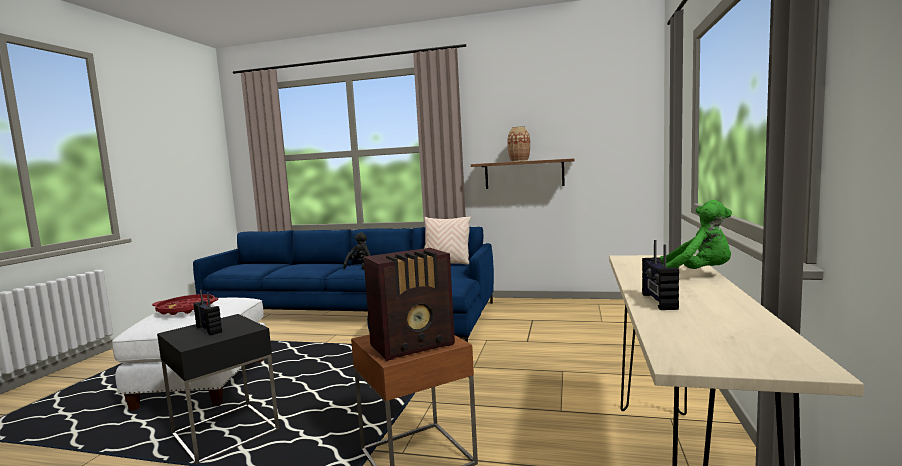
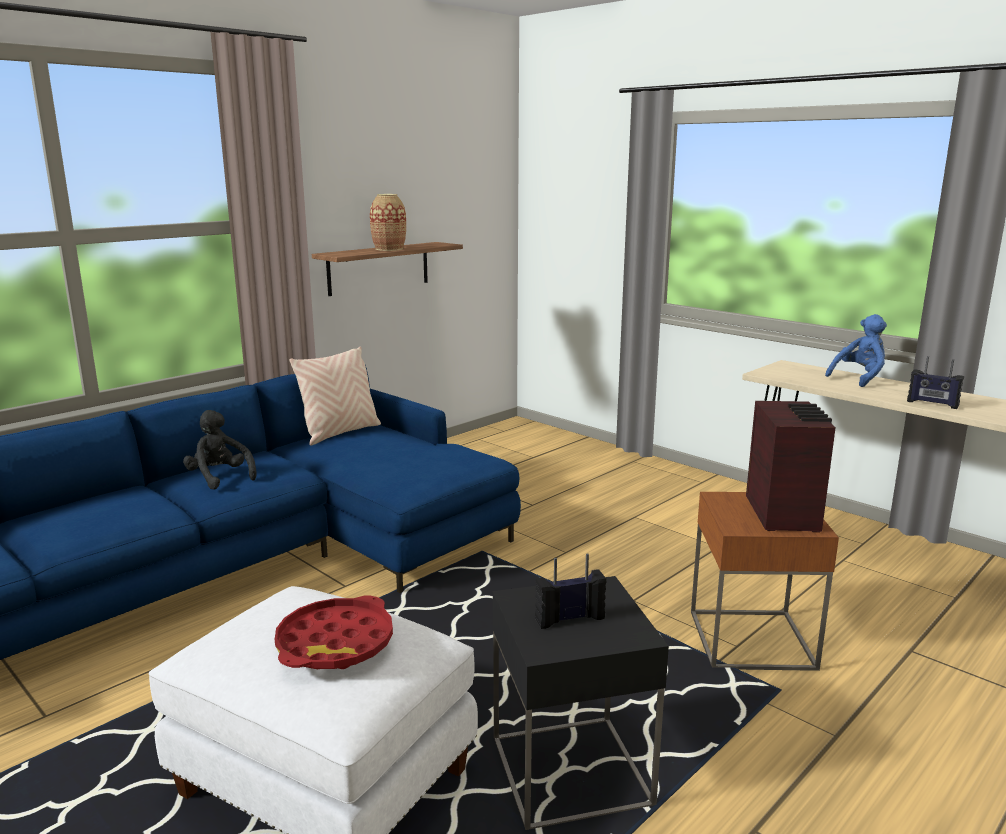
camera: 60 degrees left, 10 degrees up
green plush toy [659,200,732,269] -> blue plush toy [825,314,887,387]

